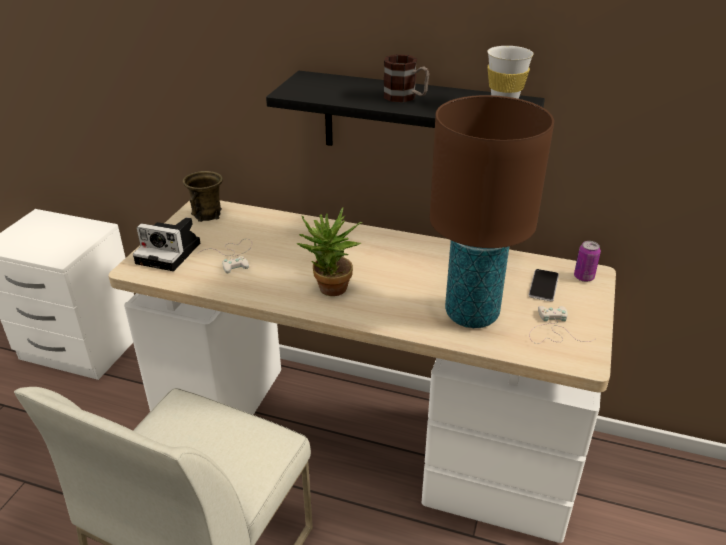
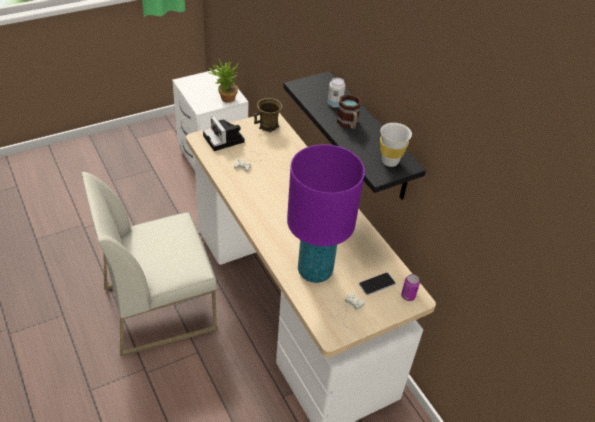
camera: 40 degrees right, 10 degrees up
potted plant [297,208,363,296] -> potted plant moved to [208,58,239,103]
brown table lamp [430,95,554,328] -> purple table lamp [287,144,365,283]
none -> can [328,78,346,108]

